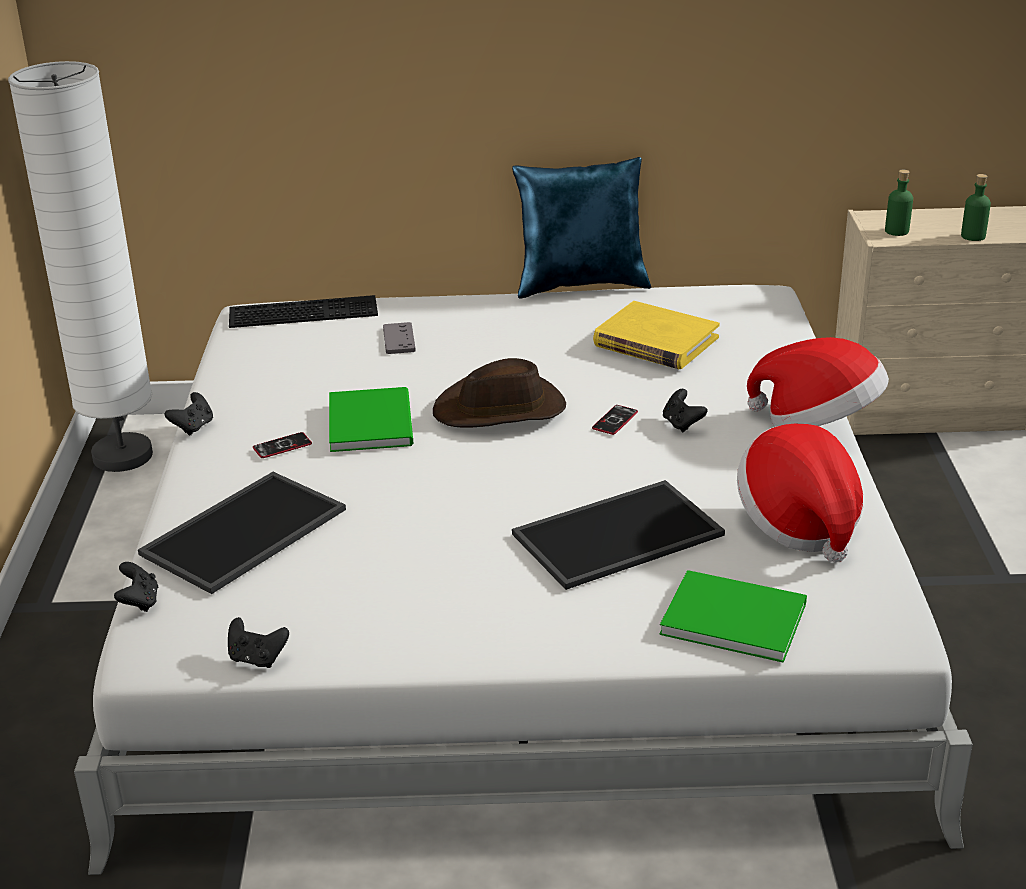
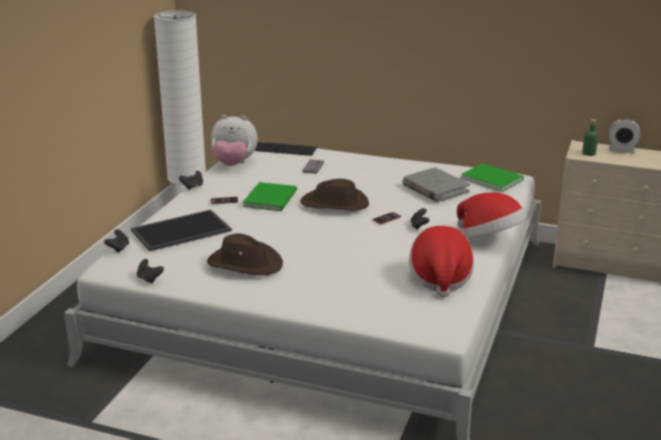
camera: 20 degrees right, 5 degrees down
blue pillow [512,157,651,298] -> none
tray [512,480,725,590] -> none
yellow book [593,301,720,369] -> grey book [402,167,470,202]
green book [660,570,807,663] -> green book moved to [461,163,524,192]
green bottle [961,174,991,241] -> none
none -> brown hat [207,233,283,275]
none -> plush toy [211,115,258,166]
none -> alarm clock [609,118,641,154]

